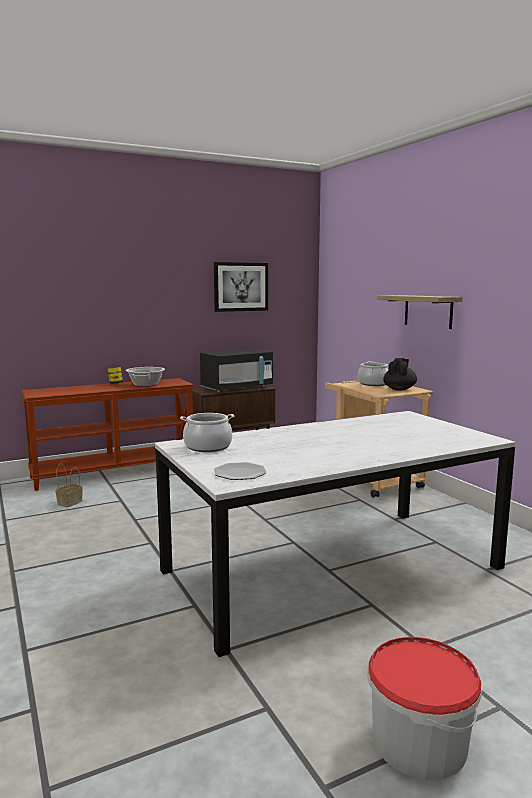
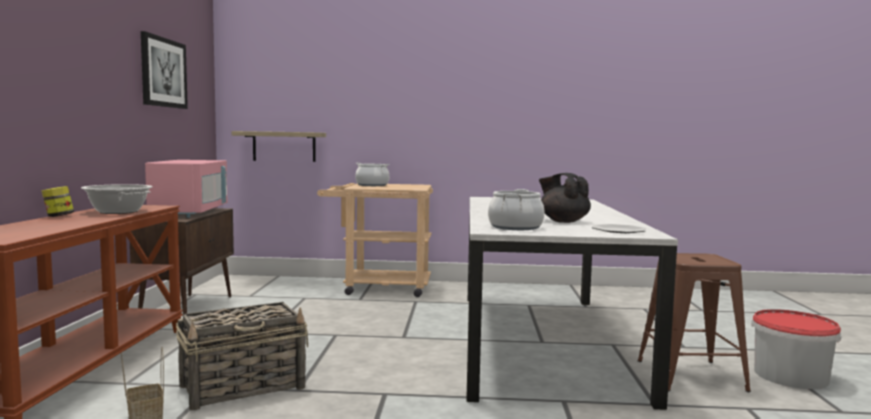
camera: 60 degrees left, 5 degrees down
black microwave [200,349,273,392] -> pink microwave [145,160,227,218]
shelf [377,295,463,329] -> shelf moved to [232,131,326,162]
black teapot [383,358,417,390] -> black teapot moved to [539,173,591,223]
none -> basket [176,302,308,410]
none -> brown stool [638,253,751,392]

